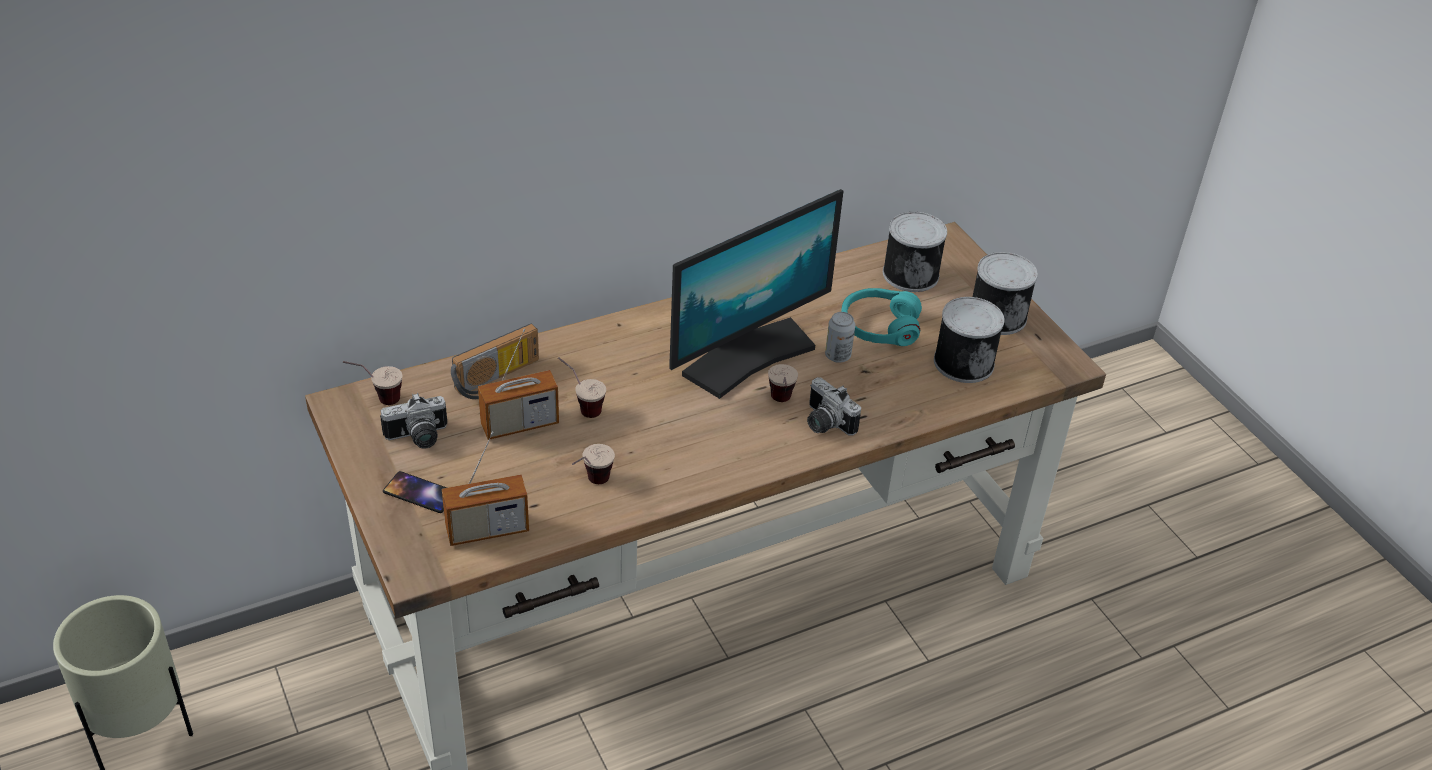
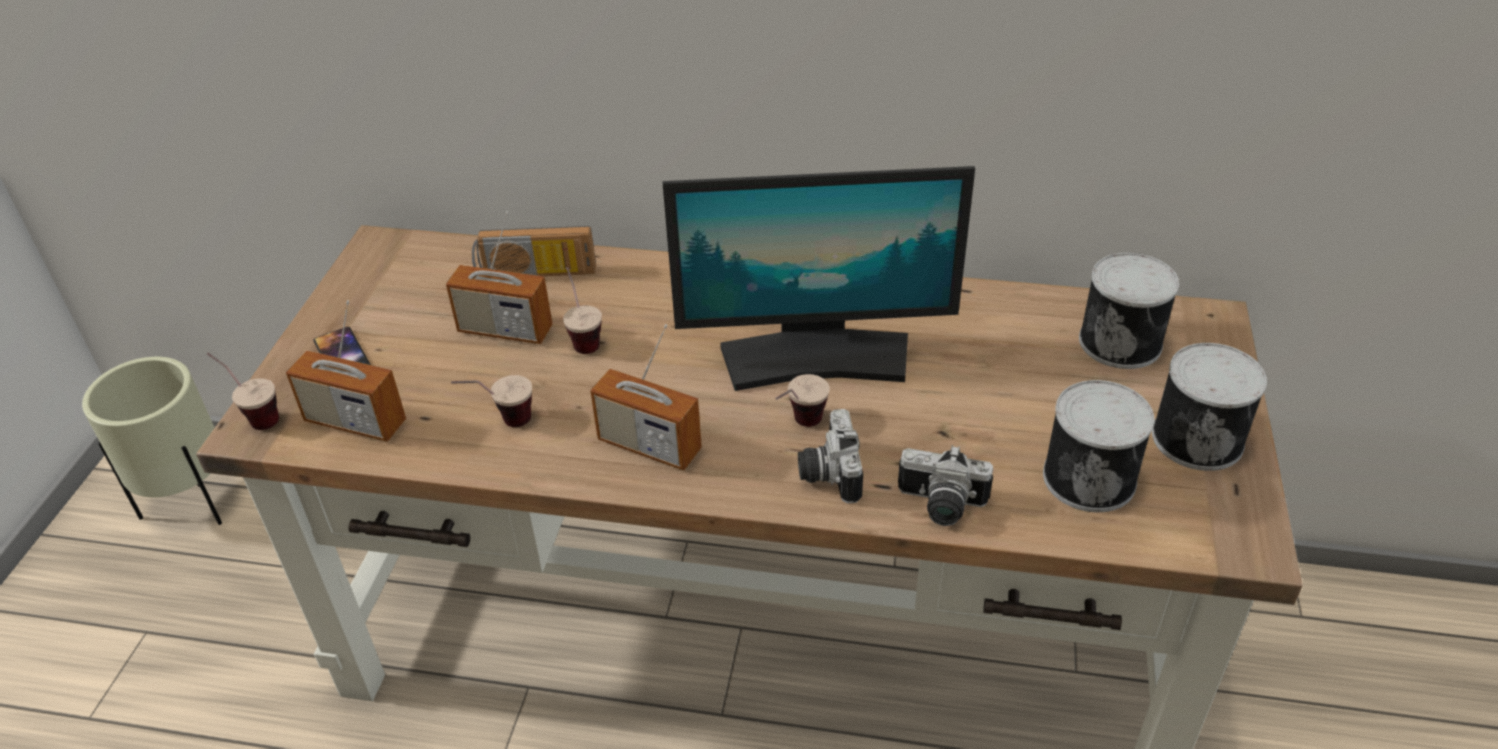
camera: 40 degrees right, 0 degrees up
cup [343,361,402,405] -> cup moved to [207,353,279,430]
camera [380,393,447,449] -> camera moved to [898,445,993,526]
can [825,312,855,363] -> none
turquoise headphones [841,288,922,346] -> none
none -> radio [590,324,702,470]

